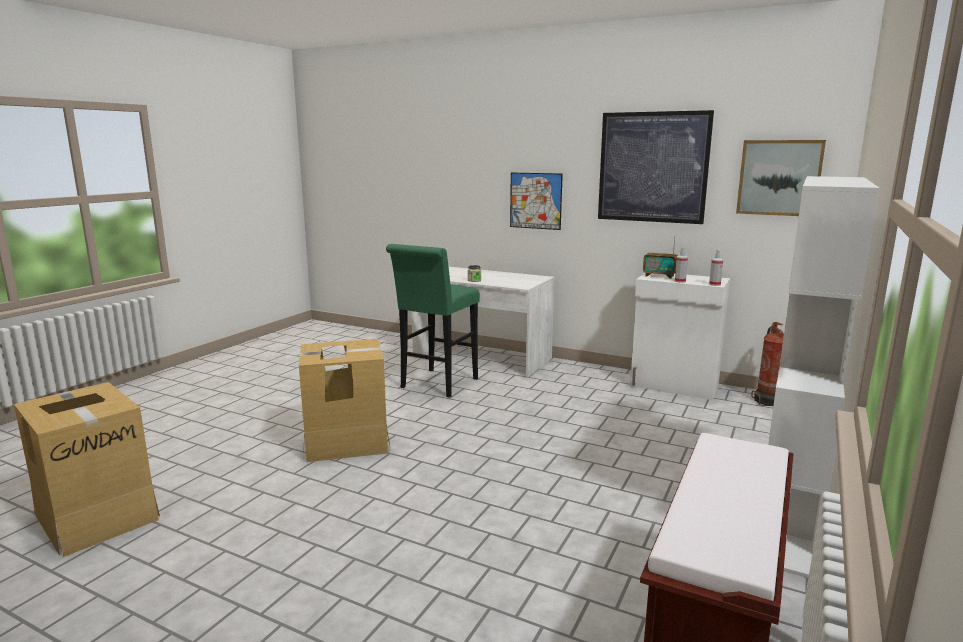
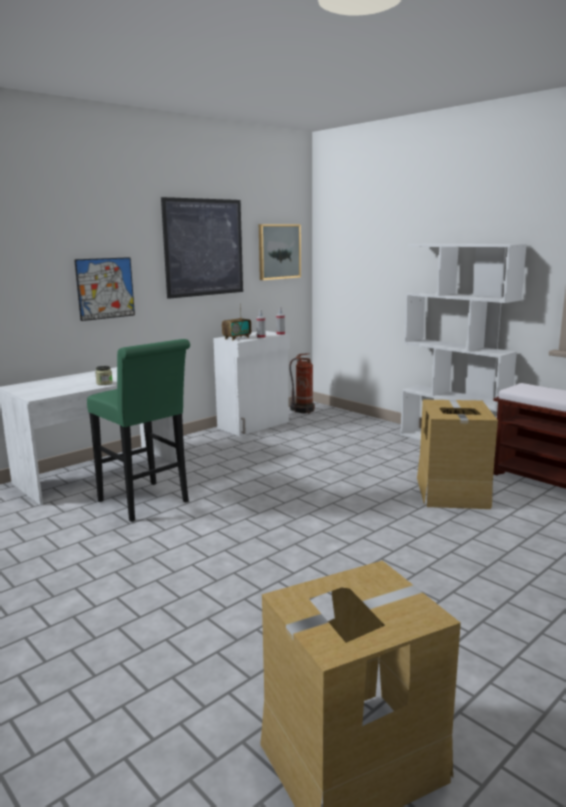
camera: 70 degrees left, 0 degrees up
cardboard box [299,339,391,462] -> cardboard box moved to [417,400,498,509]

